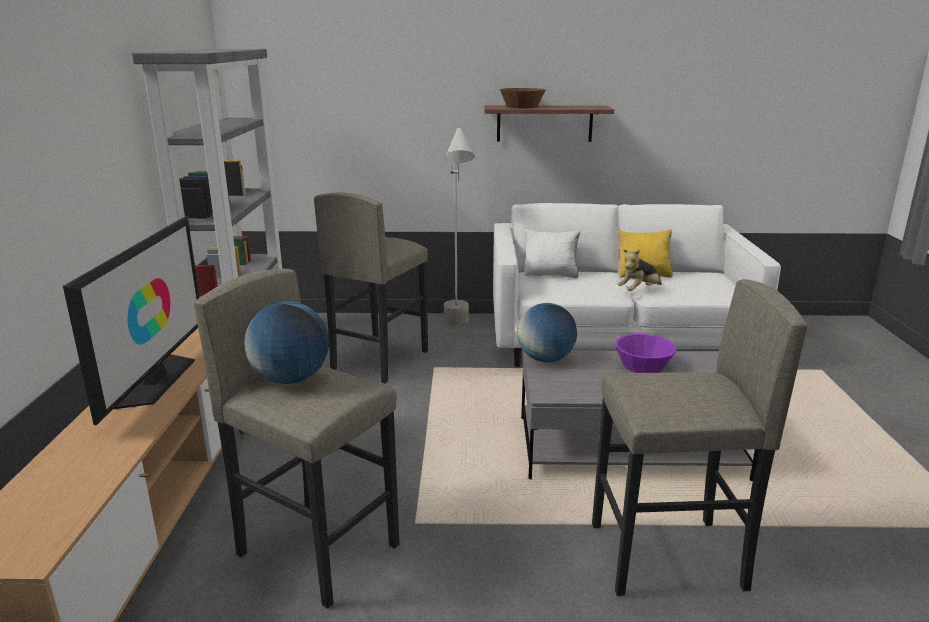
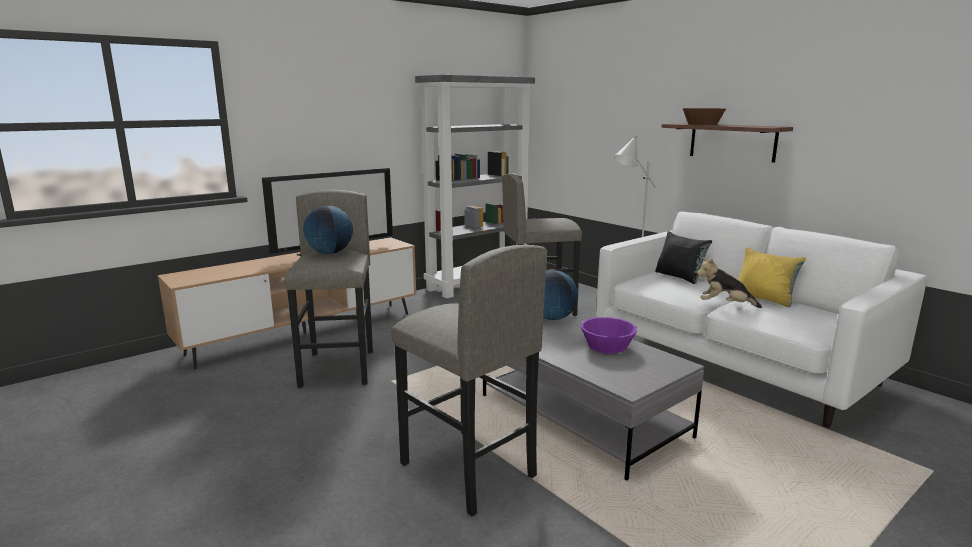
camera: 50 degrees right, 5 degrees down
white pillow [524,229,580,278] -> black pillow [655,231,712,284]

